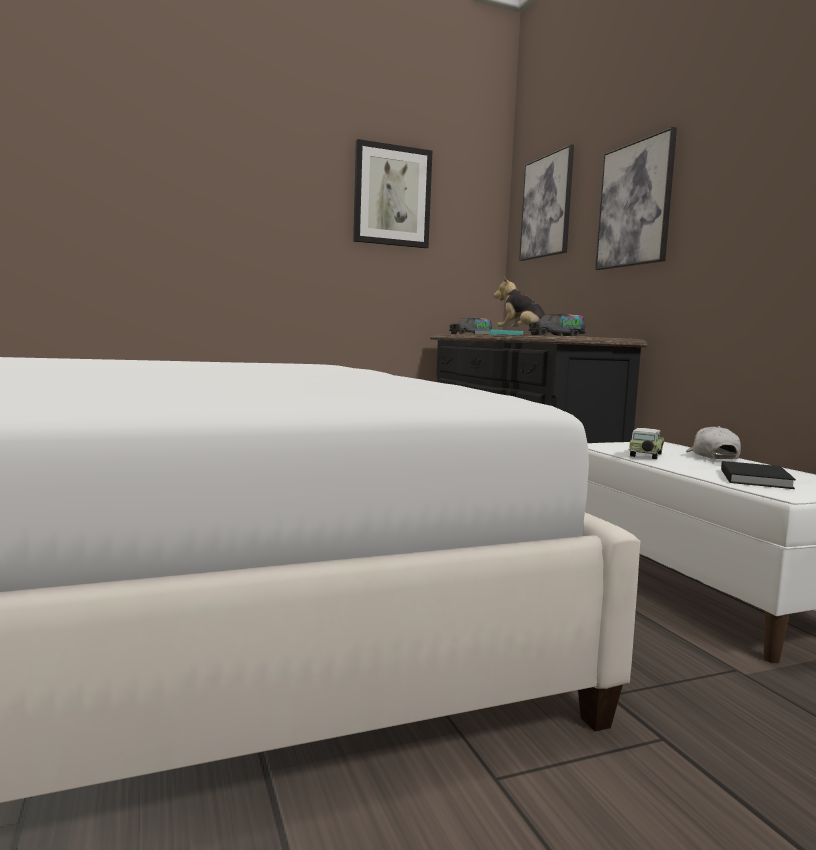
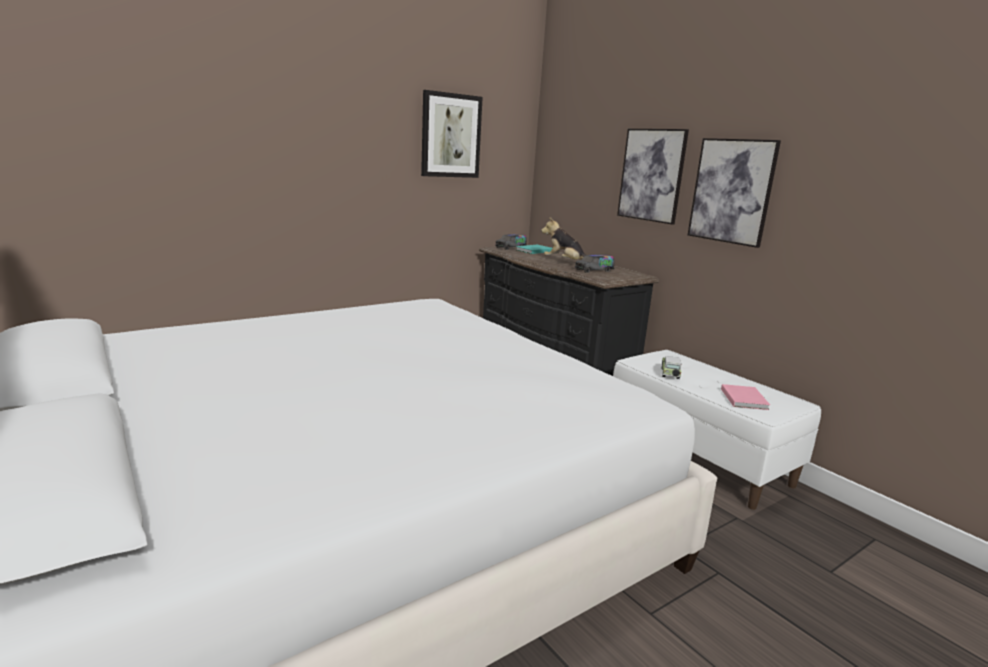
camera: 15 degrees left, 10 degrees up
picture [519,144,574,261] -> picture moved to [688,138,781,248]
white cap [686,426,741,459] -> none
black book [721,461,796,489] -> pink book [721,384,770,410]

